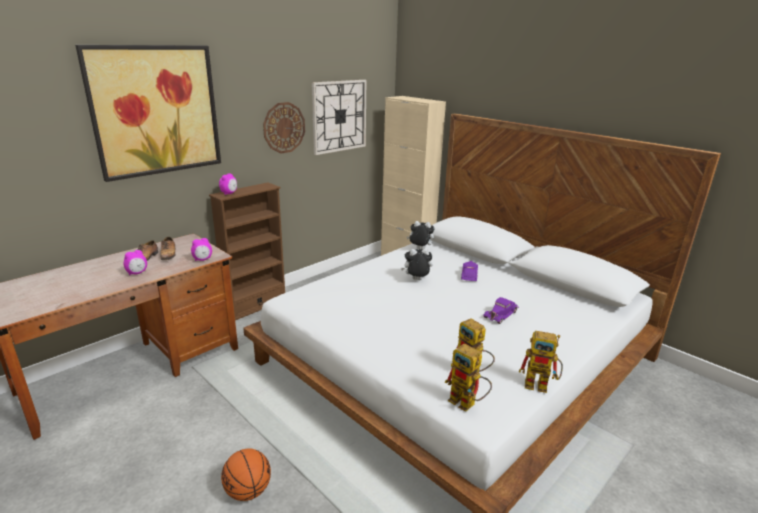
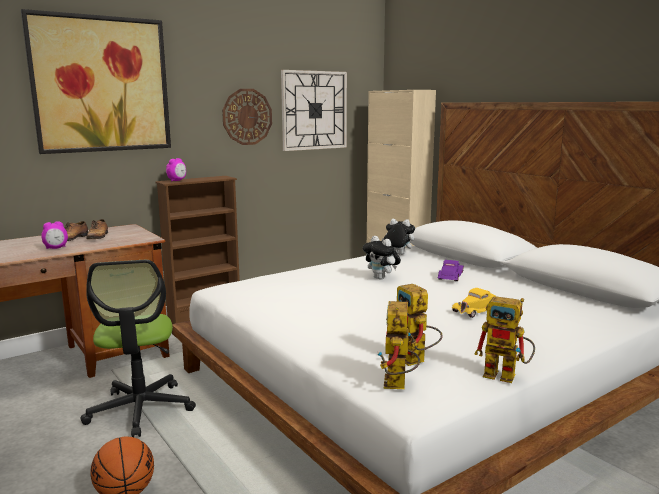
camera: 10 degrees right, 10 degrees down
alarm clock [191,238,212,261] -> none
plush toy [401,248,432,280] -> plush toy turned 135 degrees counterclockwise [363,236,401,280]
toy robot [445,344,492,412] -> toy robot turned 45 degrees clockwise [378,301,420,389]
purple toy car [483,297,519,324] -> yellow toy car [452,288,495,318]
none -> office chair [80,260,196,437]

